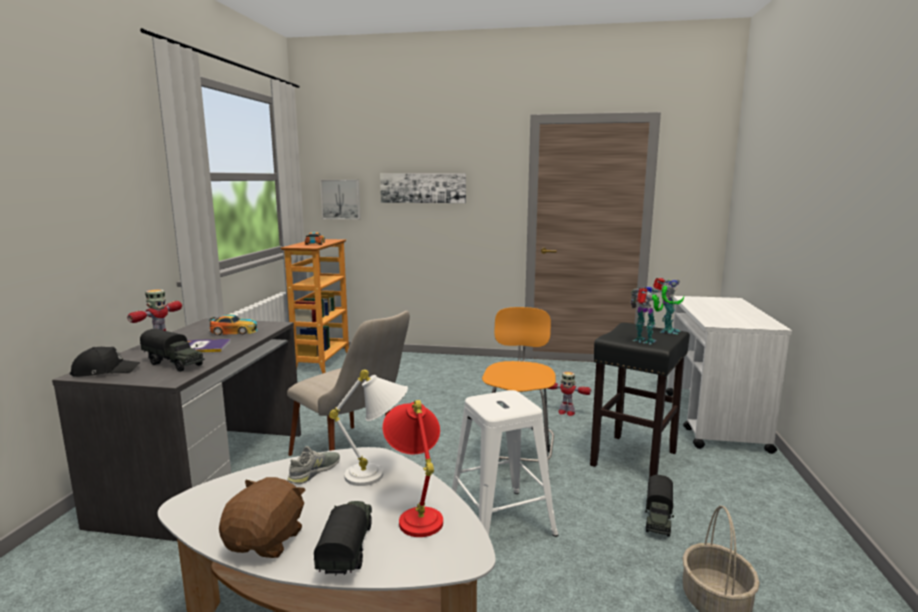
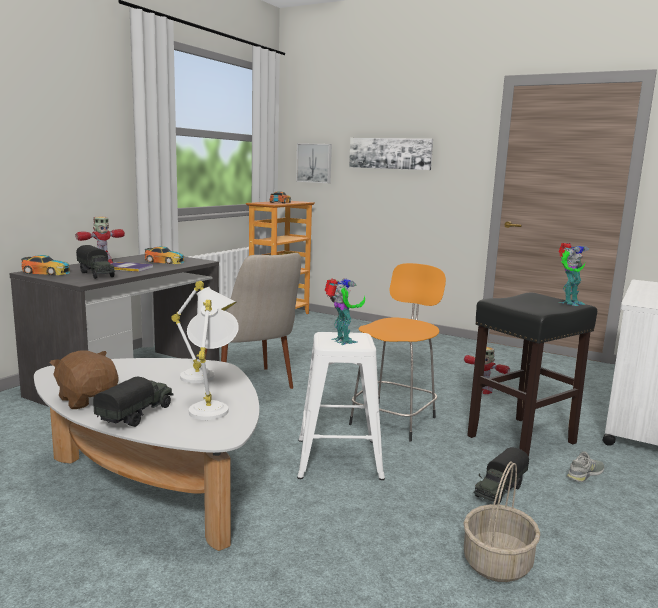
camera: 20 degrees right, 0 degrees up
black cap [70,347,140,377] -> toy car [21,255,70,275]
brown plush toy [219,477,306,558] -> brown plush toy turned 75 degrees counterclockwise [50,350,119,409]
grey shoe [287,446,340,484] -> grey shoe moved to [567,451,604,482]
red table lamp [383,400,443,537] -> white table lamp [187,300,239,420]
toy robot [630,286,664,345] -> toy robot moved to [324,278,365,345]

